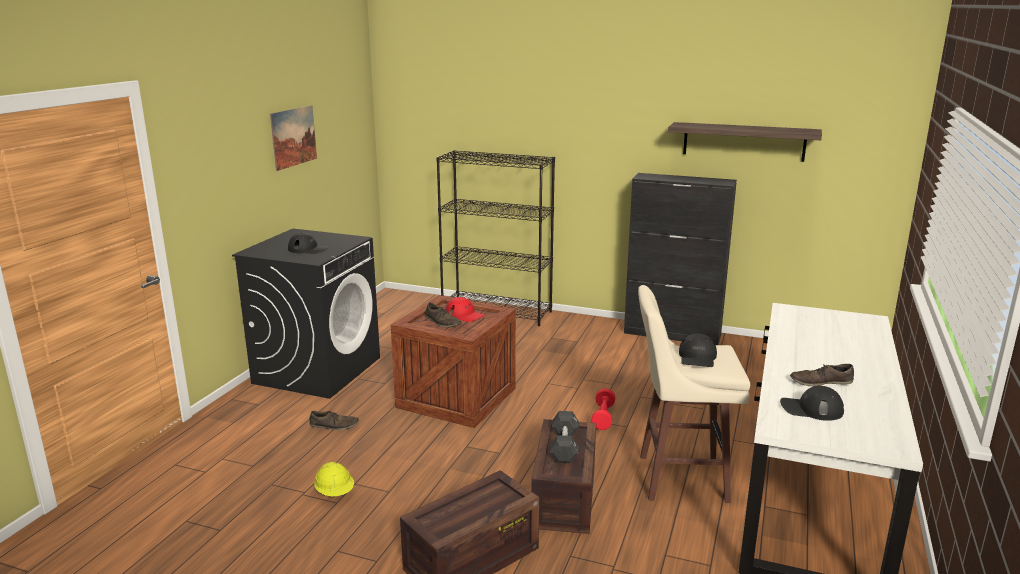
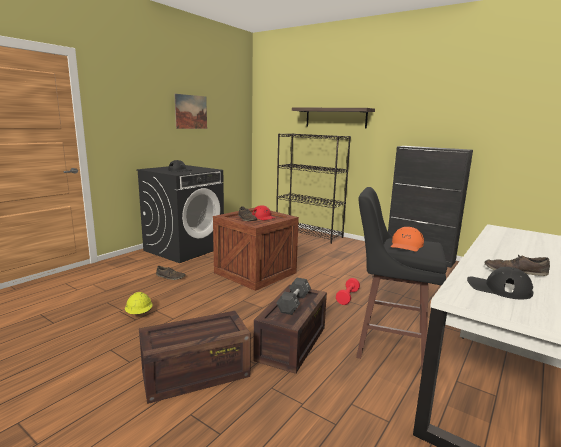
camera: 15 degrees right, 5 degrees down
beige stool [638,285,750,503] -> black stool [356,187,447,372]
shelf [668,122,822,162] -> shelf moved to [292,108,375,129]
black cap [679,334,717,367] -> orange cap [391,227,424,252]

